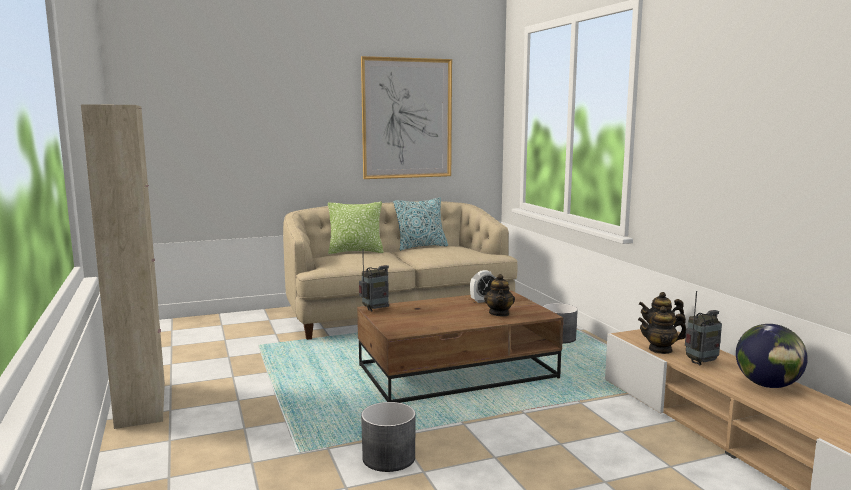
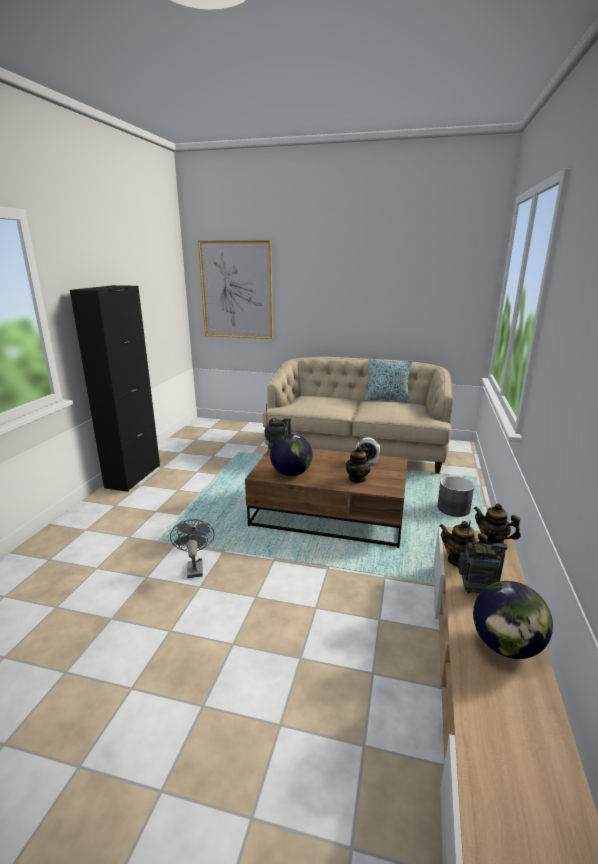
camera: 35 degrees right, 10 degrees up
beige cabinet [81,104,165,429] -> black cabinet [70,285,160,492]
pillow [328,202,384,254] -> none
picture [361,56,452,179] -> picture moved to [198,240,273,339]
grey planter [361,402,415,472] -> grey fan [170,519,214,578]
none -> globe [270,434,313,476]

